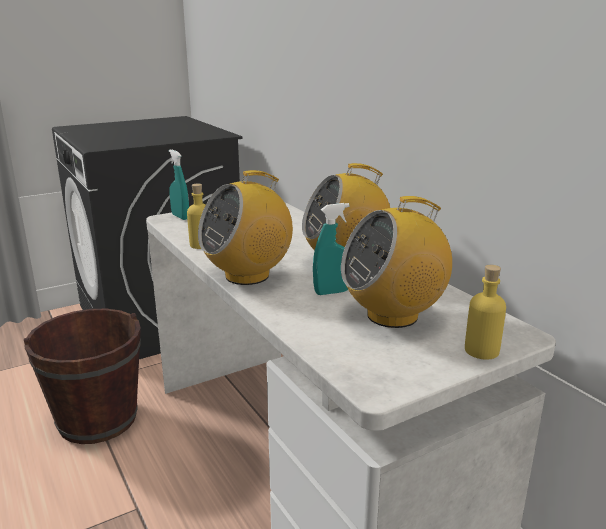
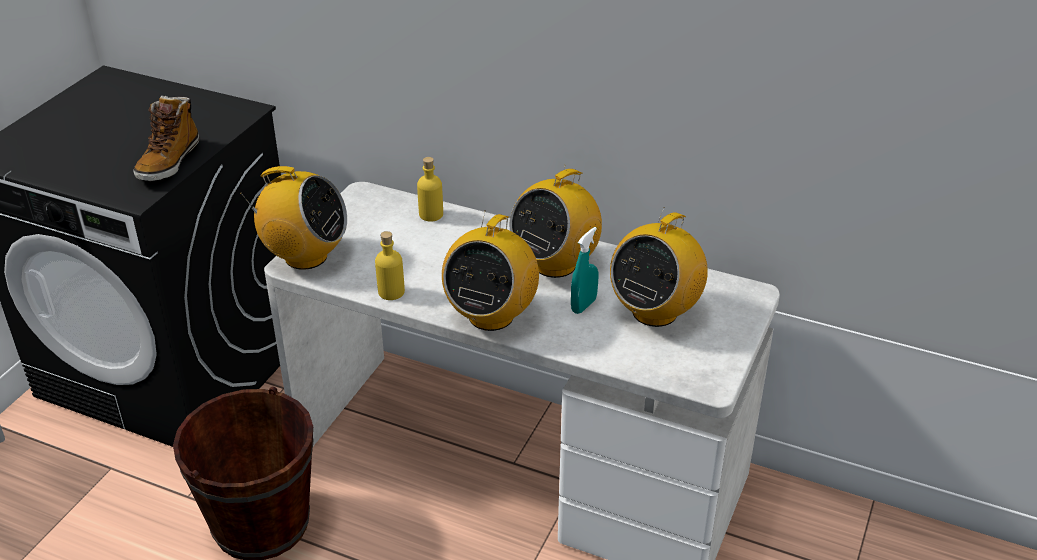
camera: 35 degrees left, 15 degrees up
turquoise spray bottle [169,149,189,220] -> radio [240,166,347,270]
yellow bottle [465,265,506,360] -> yellow bottle moved to [417,157,443,222]
none -> boot [133,96,199,182]

